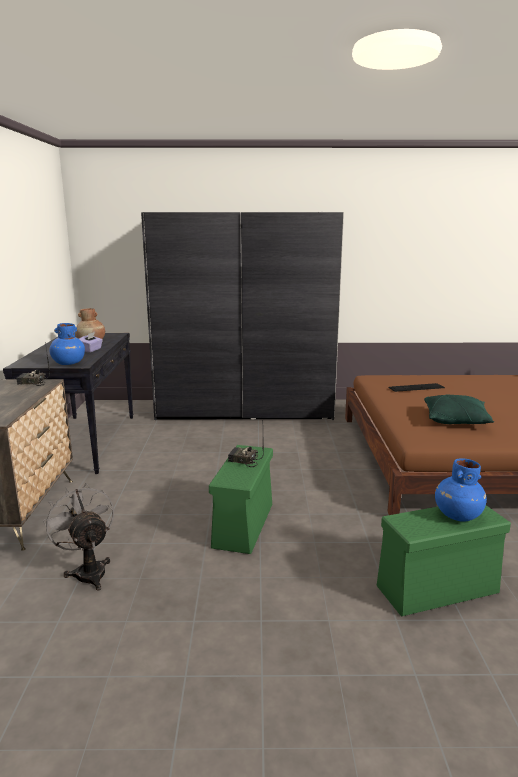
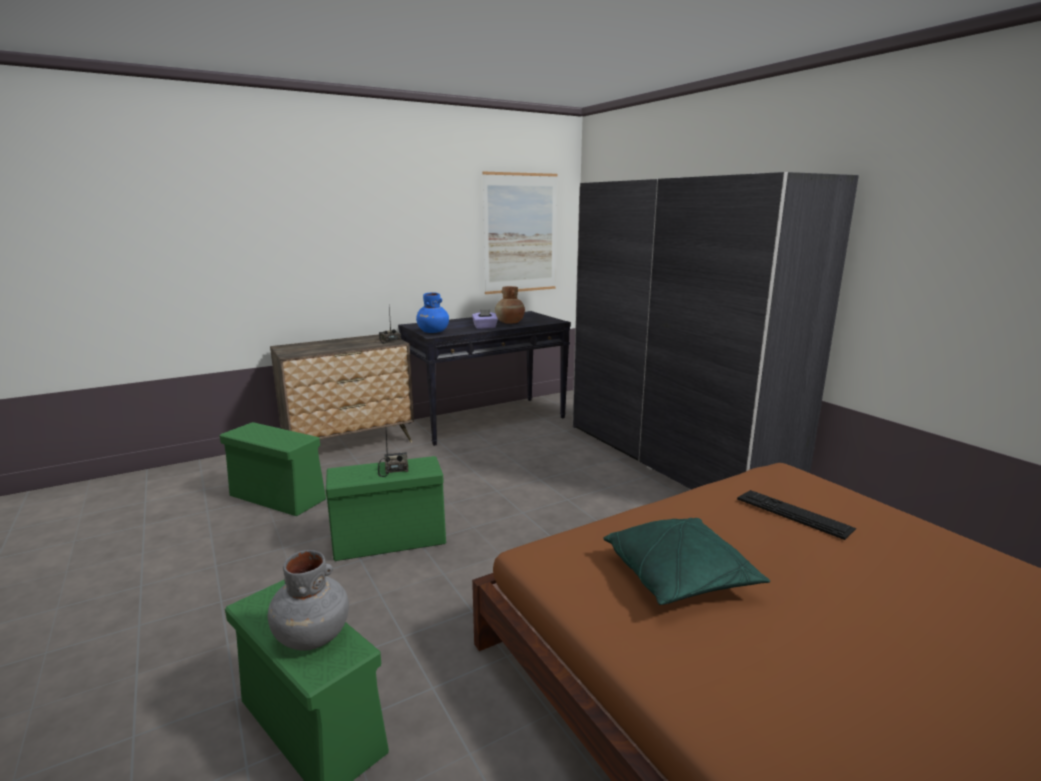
camera: 60 degrees right, 0 degrees up
grey fan [43,483,114,591] -> green storage box [220,422,326,516]
blue vase [435,458,487,522] -> grey vase [268,550,349,651]
none -> picture [482,172,558,294]

